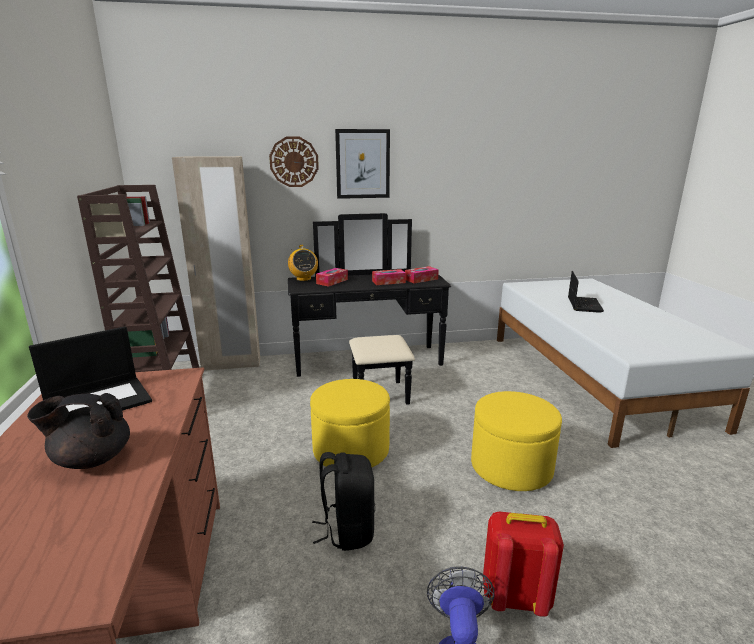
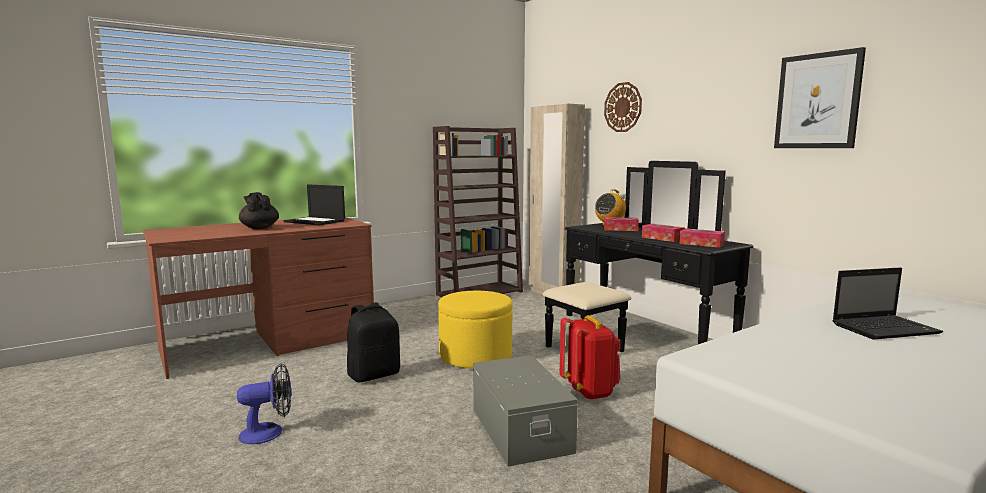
camera: 65 degrees right, 10 degrees down
picture [335,129,390,199] -> picture moved to [774,47,866,148]
yellow ottoman [471,391,562,491] -> grey storage box [473,356,578,467]
red backpack [483,511,564,617] -> red backpack moved to [560,315,621,400]

